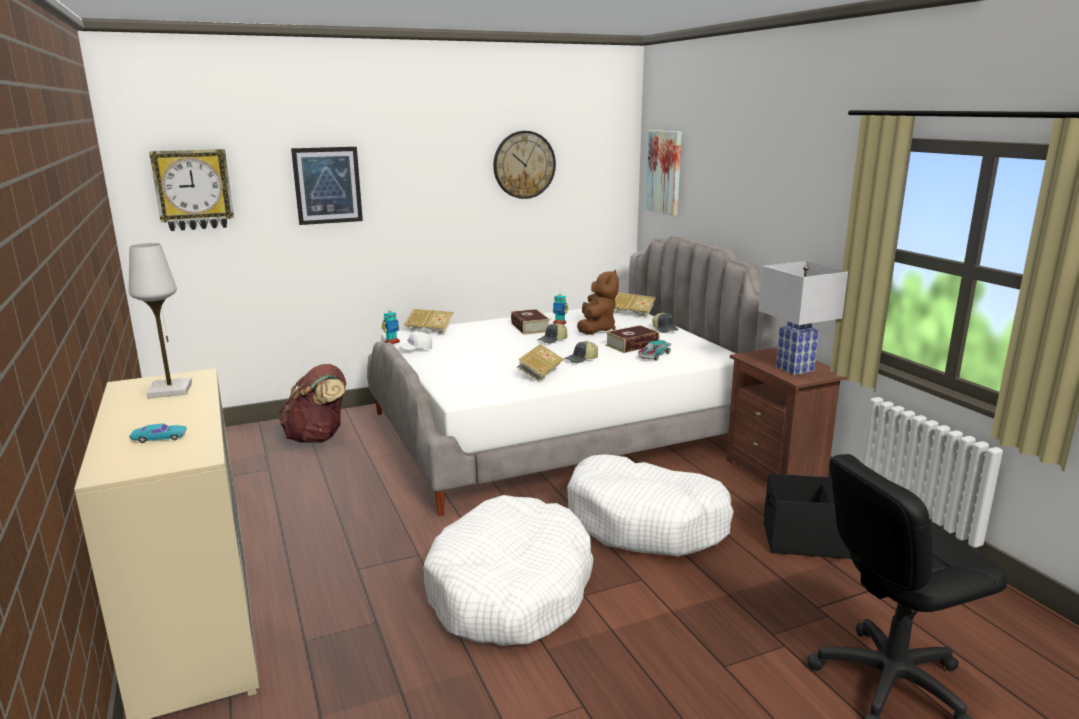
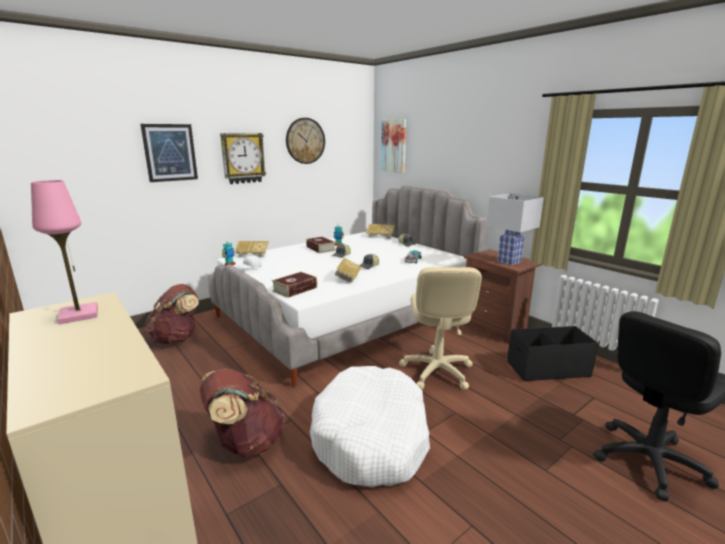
camera: 15 degrees left, 0 degrees up
white table lamp [129,243,192,398] -> pink table lamp [31,180,98,324]
turquoise toy car [130,423,187,443] -> none
wall clock [149,149,234,231] -> wall clock moved to [220,133,266,184]
white dog bed [567,454,734,556] -> beige office chair [399,267,482,390]
brown plush toy [577,270,619,335] -> none
book [605,325,660,353] -> book moved to [272,272,317,298]
none -> brown backpack [200,369,285,457]

